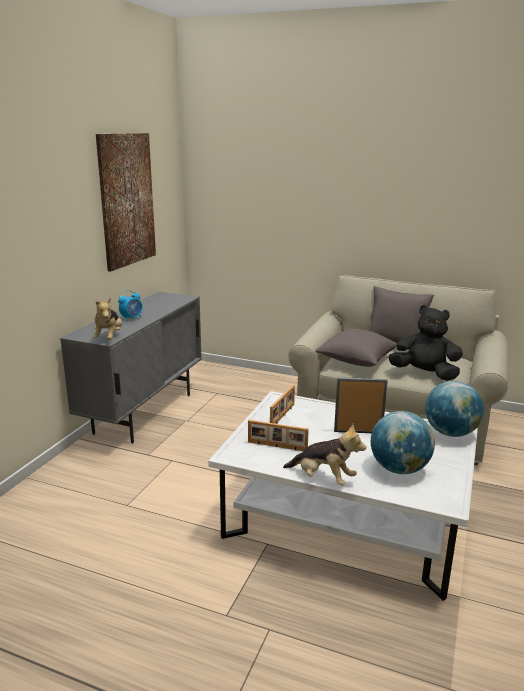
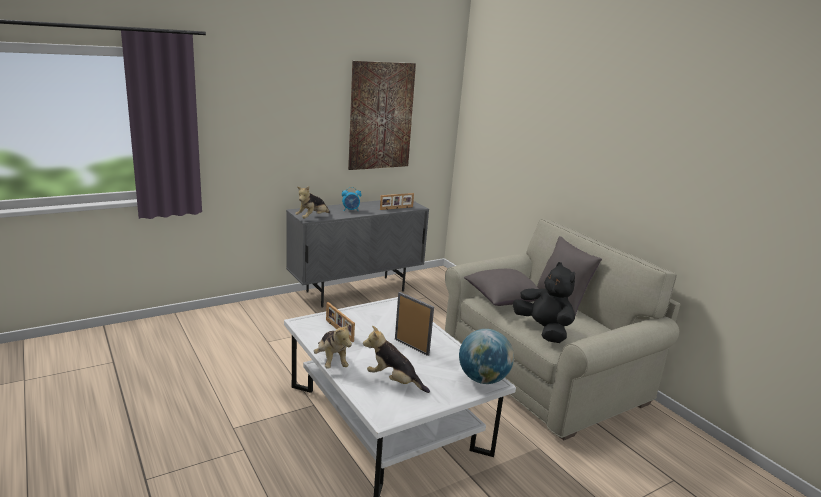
camera: 35 degrees right, 0 degrees up
picture frame [270,385,295,424] -> picture frame moved to [380,193,414,210]
globe [371,411,435,474] -> plush toy [363,325,430,393]

